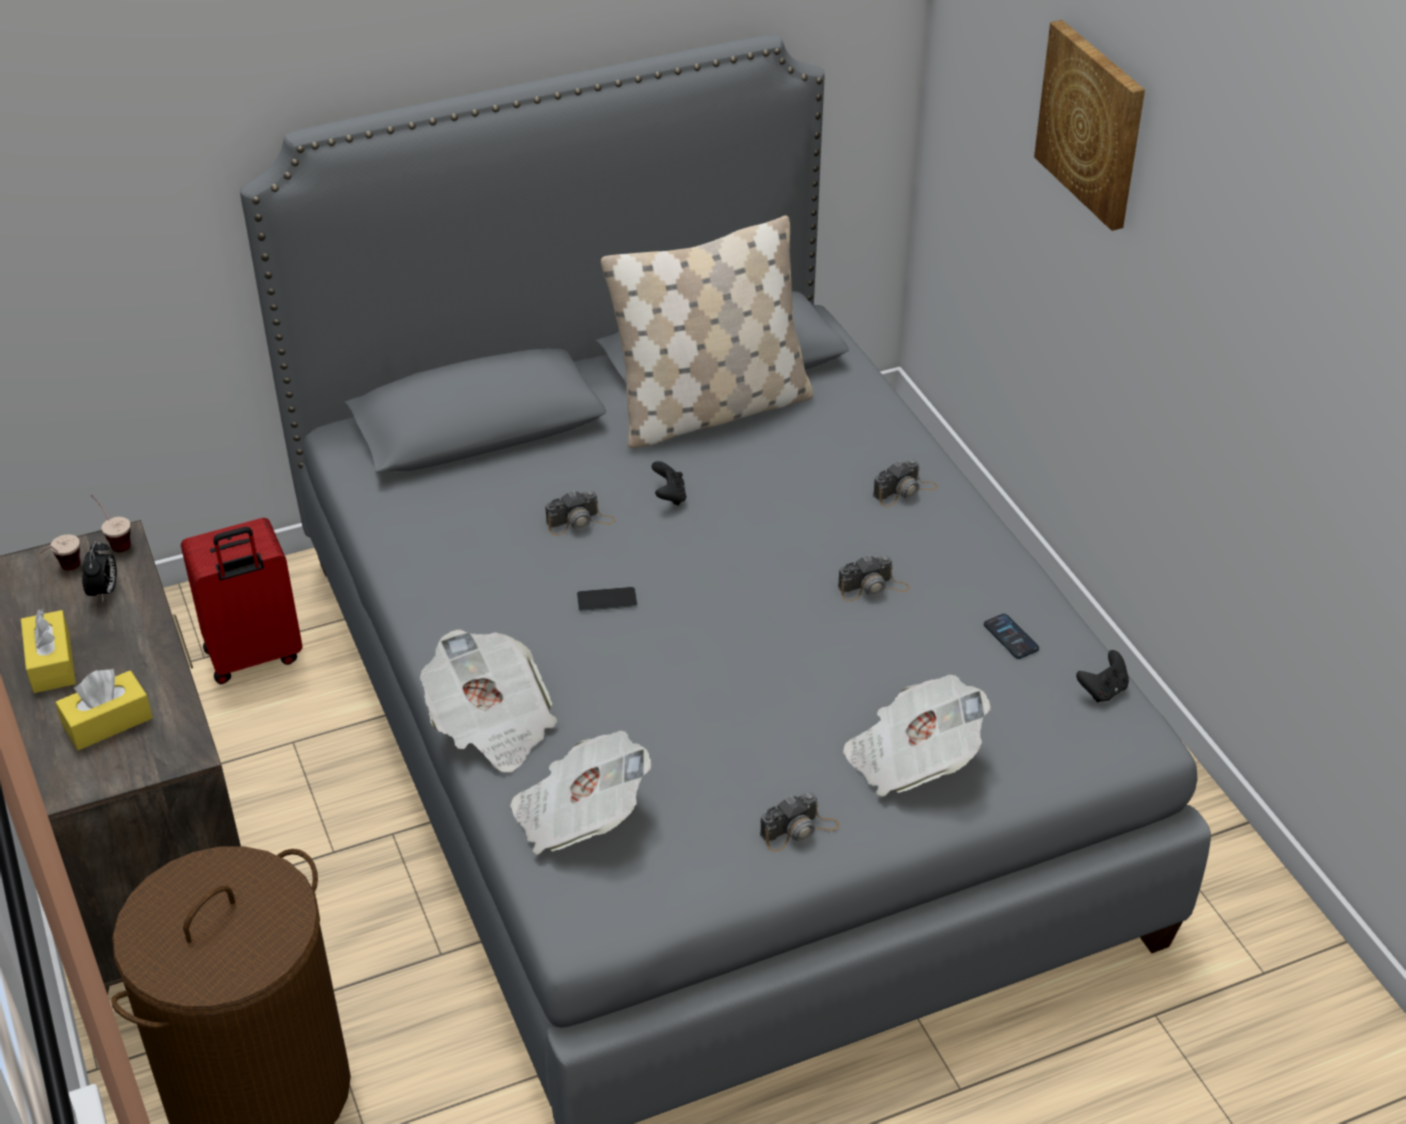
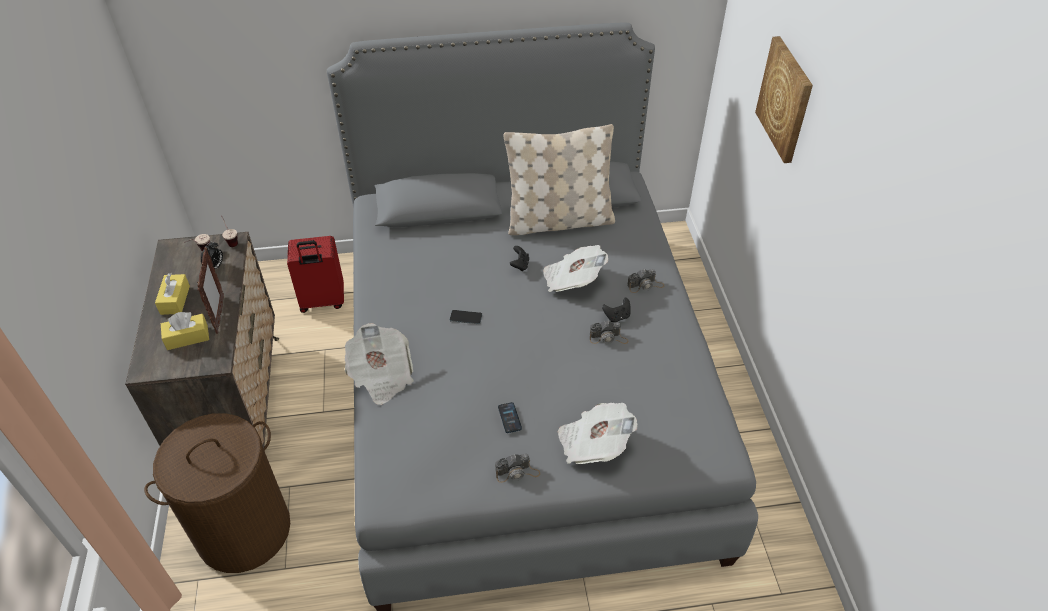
camera: 15 degrees right, 5 degrees up
newspaper [510,731,651,855] -> newspaper moved to [543,245,608,292]
camera [545,490,616,536] -> none
phone [984,614,1039,659] -> phone moved to [498,402,522,433]
black game controller [1076,650,1129,702] -> black game controller moved to [602,298,631,322]
none -> picture frame [197,247,224,333]

